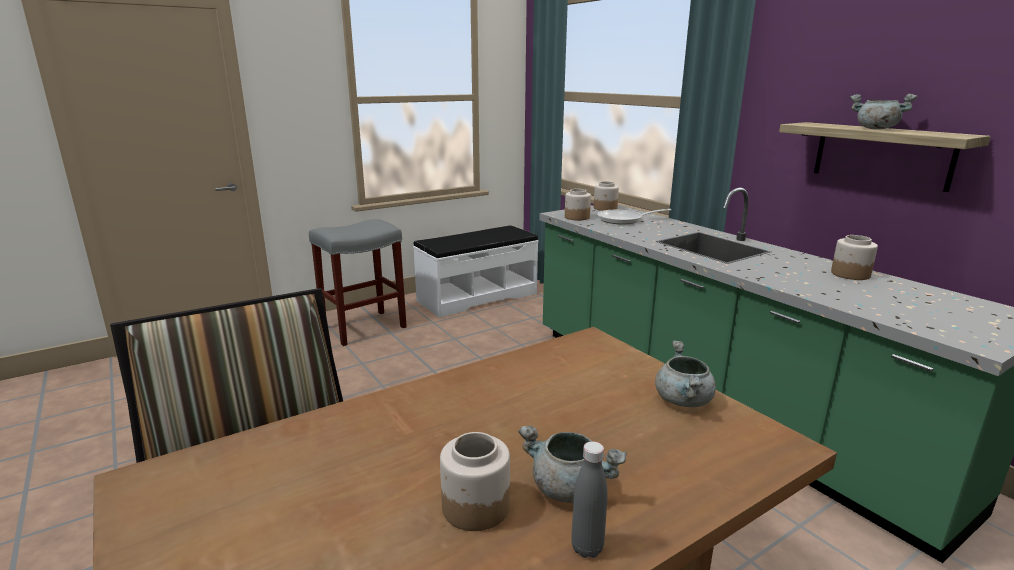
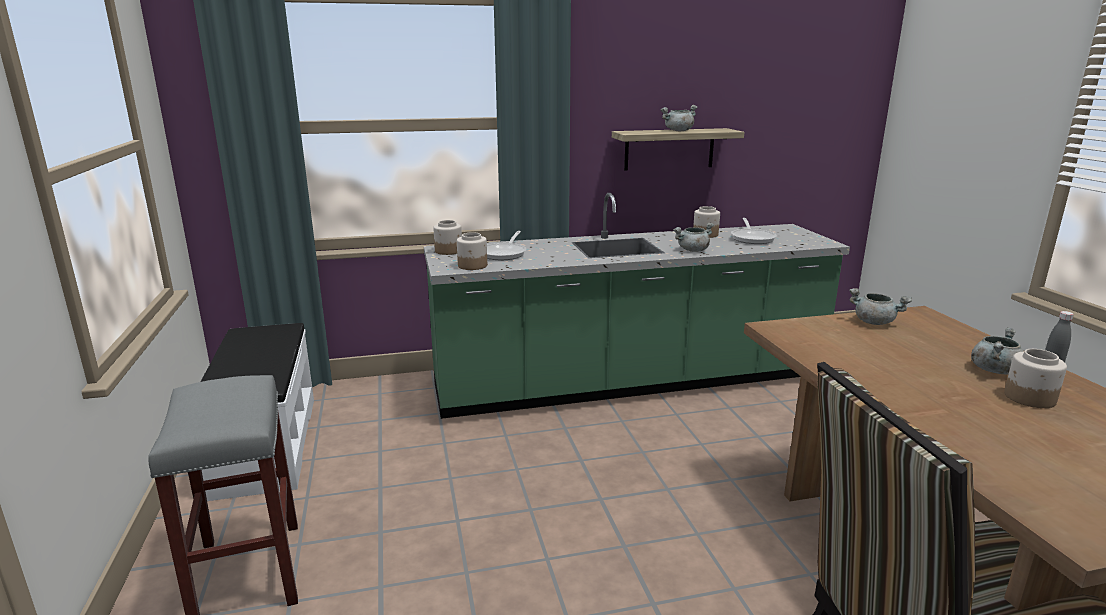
camera: 70 degrees left, 0 degrees up
none -> grey cooking pot [673,223,714,252]
none -> frying pan [731,218,777,244]

